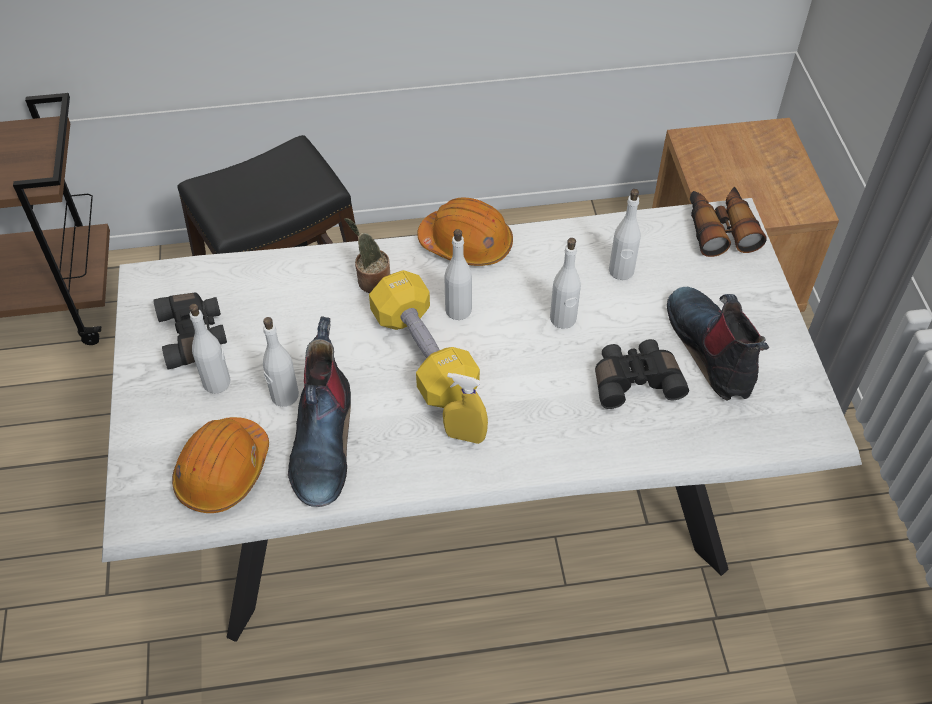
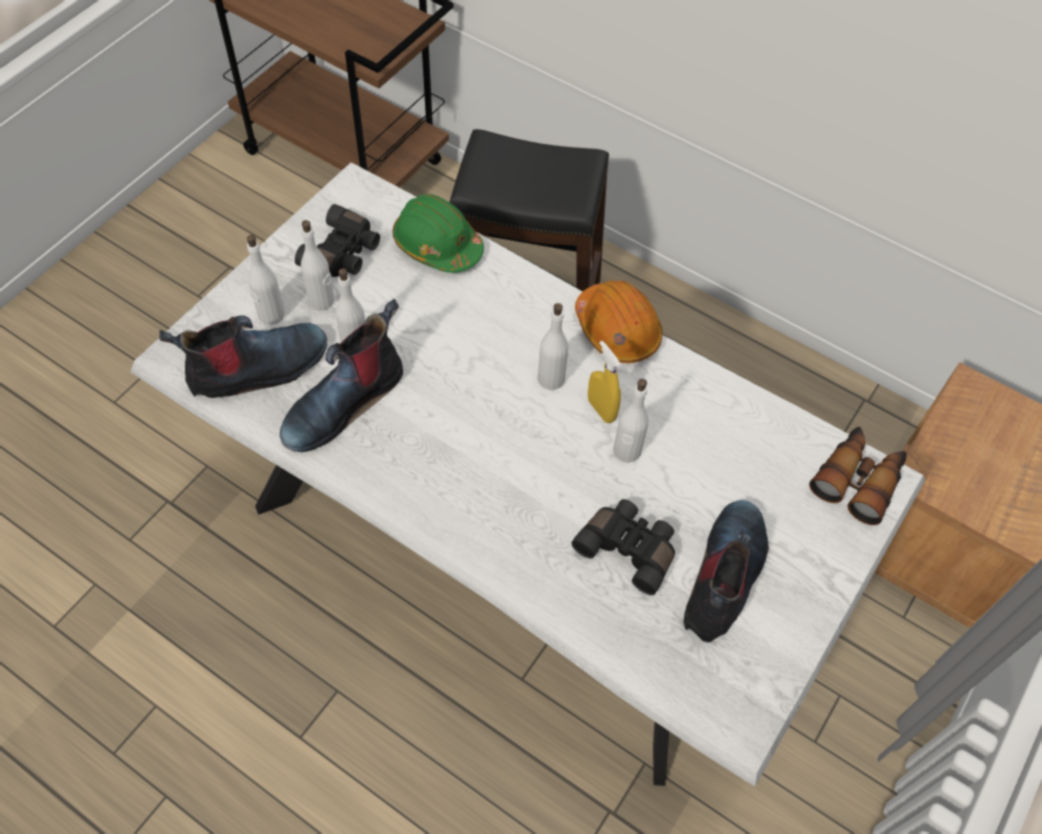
camera: 40 degrees right, 5 degrees up
orange hard hat [172,417,269,513] -> boot [159,315,327,398]
potted plant [344,218,390,293] -> none
yellow dumbbell [369,270,480,408] -> none
yellow spray bottle [443,373,488,444] -> yellow spray bottle moved to [588,341,621,423]
white bottle [609,189,641,280] -> white bottle moved to [247,235,285,325]
none -> green hard hat [392,194,484,273]

